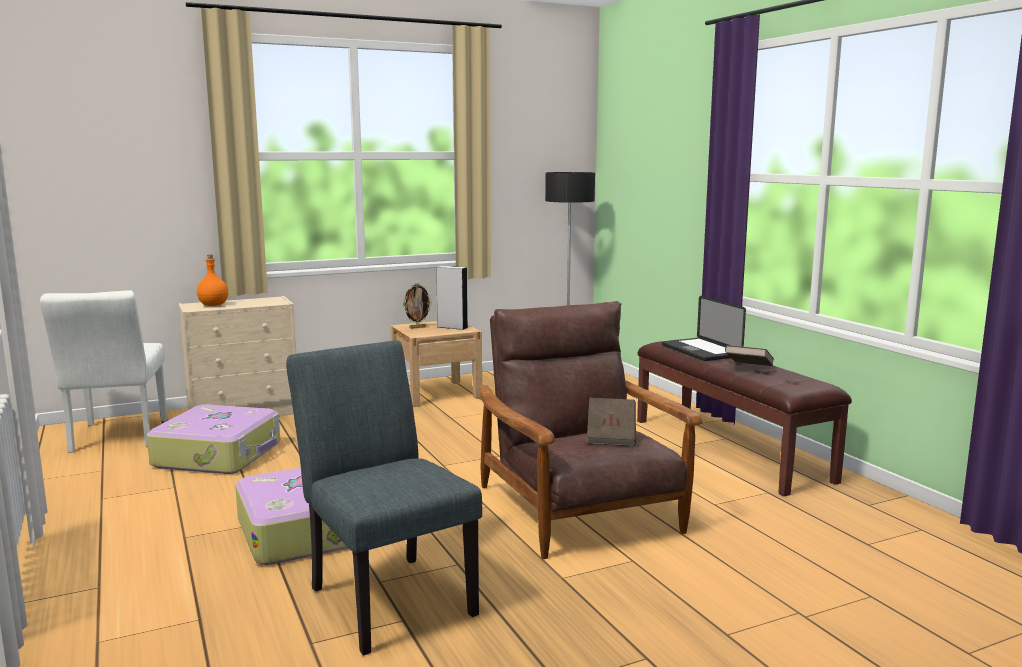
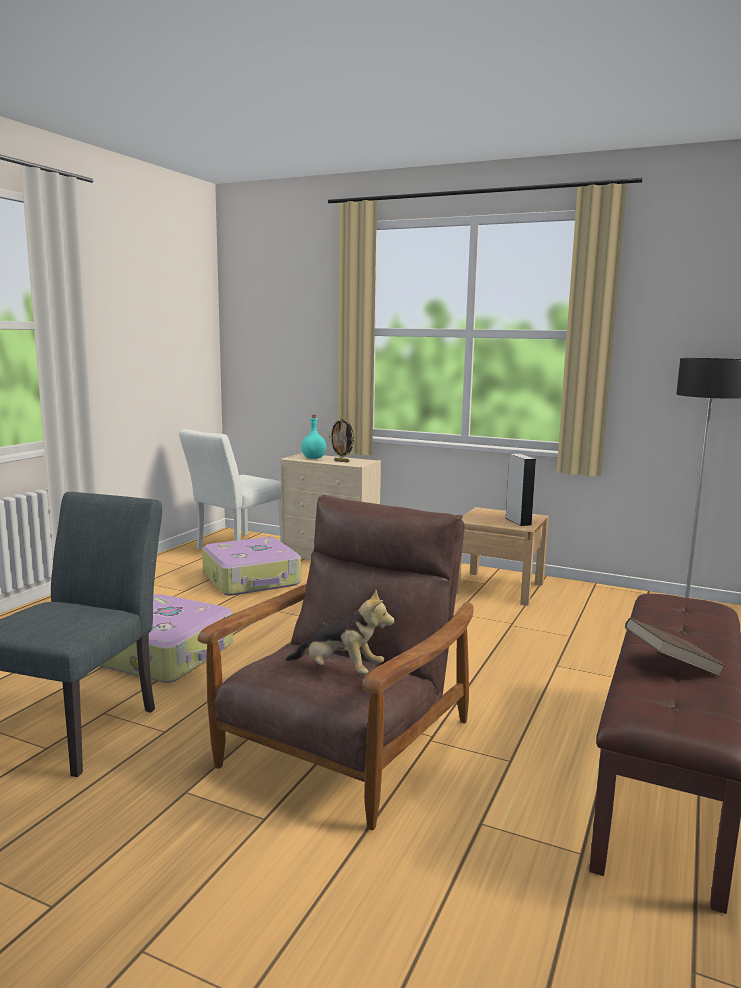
camera: 50 degrees right, 0 degrees up
orange bottle [197,255,228,306] -> turquoise bottle [301,415,326,459]
picture frame [403,283,432,329] -> picture frame moved to [329,418,355,462]
brown book [587,398,636,446] -> plush toy [286,589,395,674]
laptop [662,296,746,361] -> none

